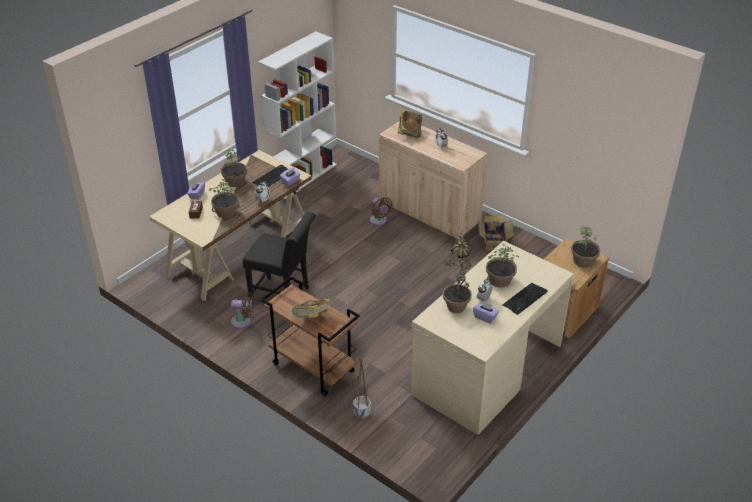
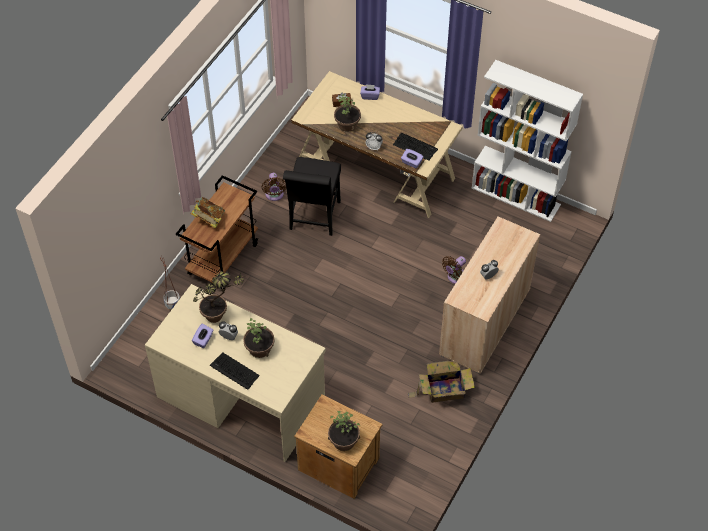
camera: 80 degrees right, 15 degrees up
potted plant [221,149,247,187] -> none
book [398,108,422,138] -> none

